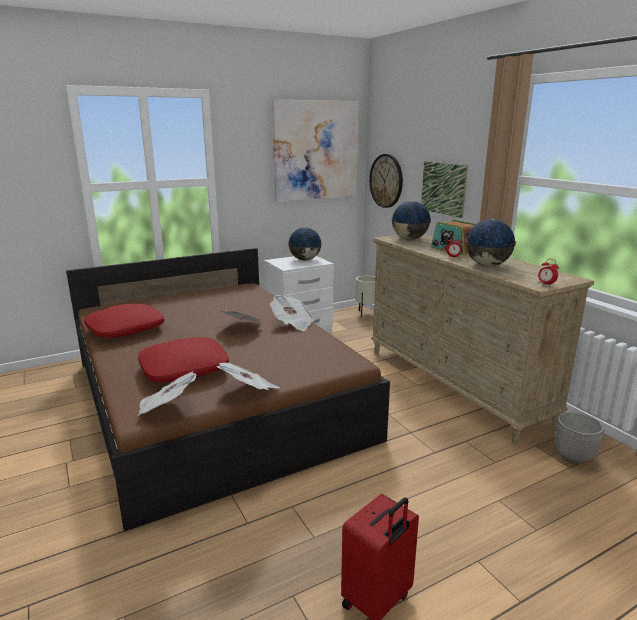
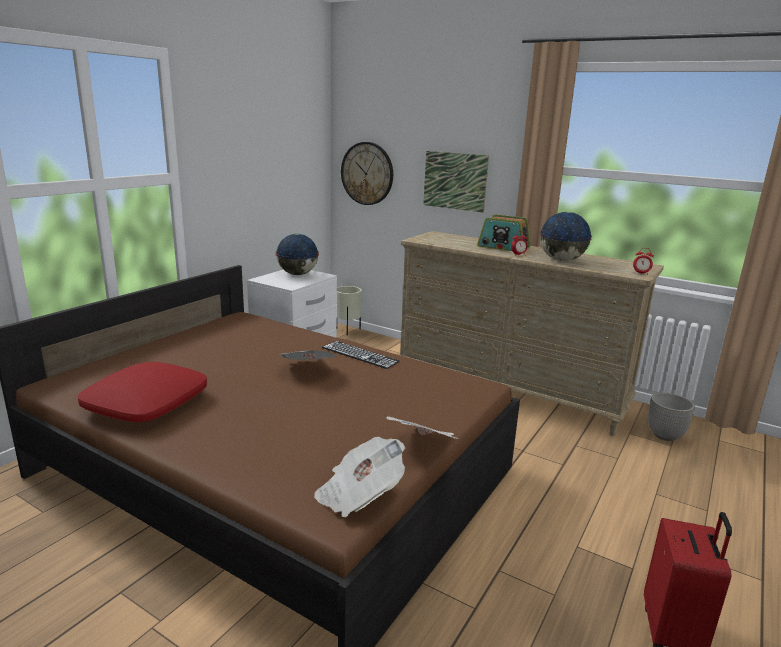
camera: 30 degrees left, 0 degrees up
red pillow [138,337,229,382] -> none
newspaper [270,295,314,331] -> keyboard [322,341,400,369]
picture [272,99,359,202] -> none
globe [391,201,431,240] -> none

